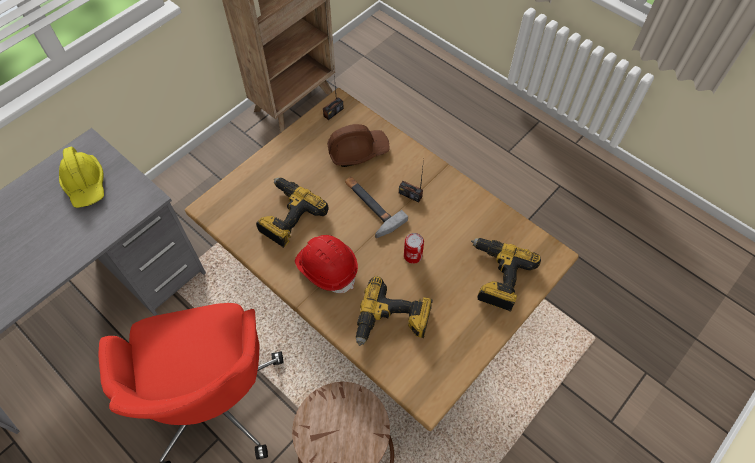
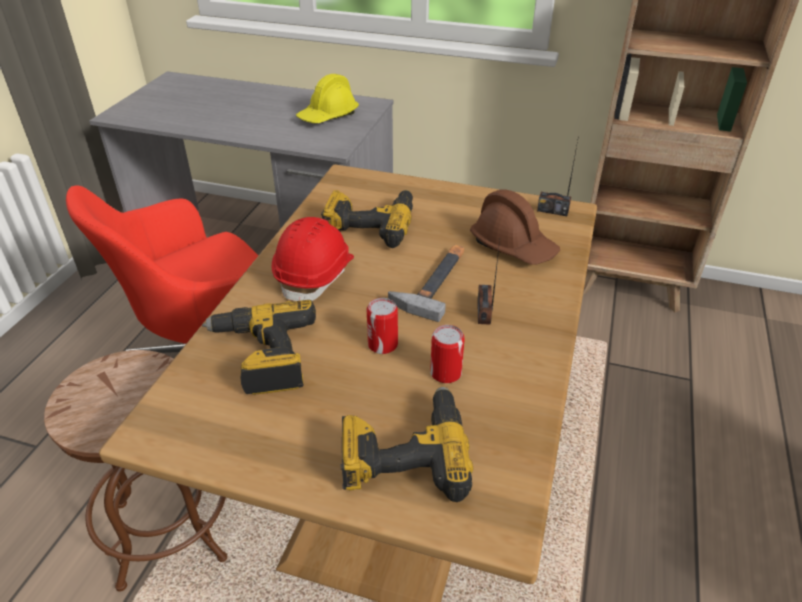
camera: 65 degrees right, 20 degrees down
none -> can [430,325,465,383]

